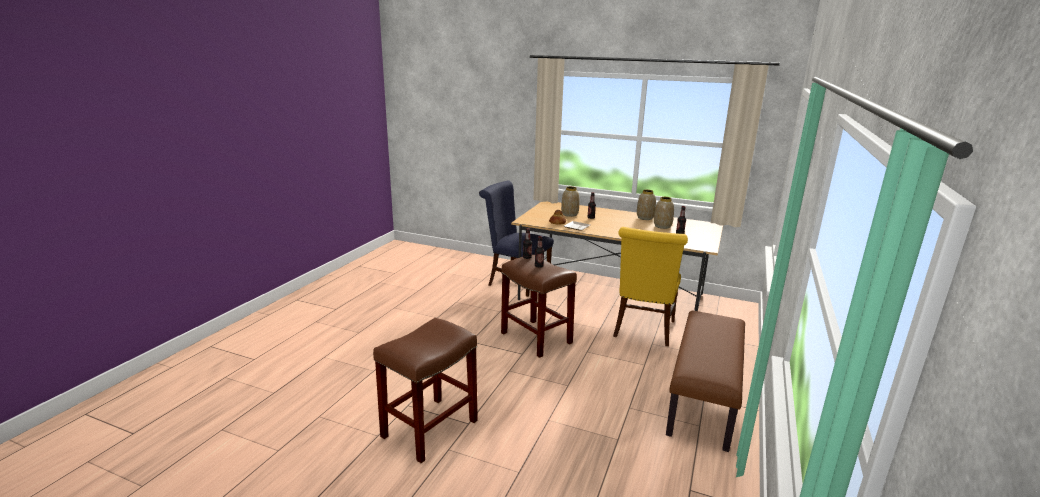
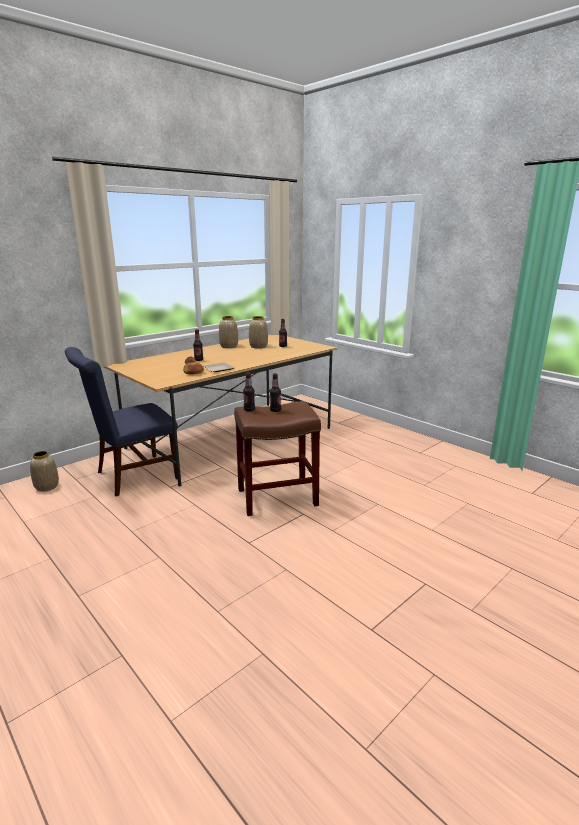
camera: 65 degrees left, 0 degrees up
brown stool [373,318,478,463] -> none
vase [561,186,579,217] -> vase moved to [30,451,59,492]
yellow chair [613,227,688,347] -> none
brown bench [666,311,745,452] -> none

